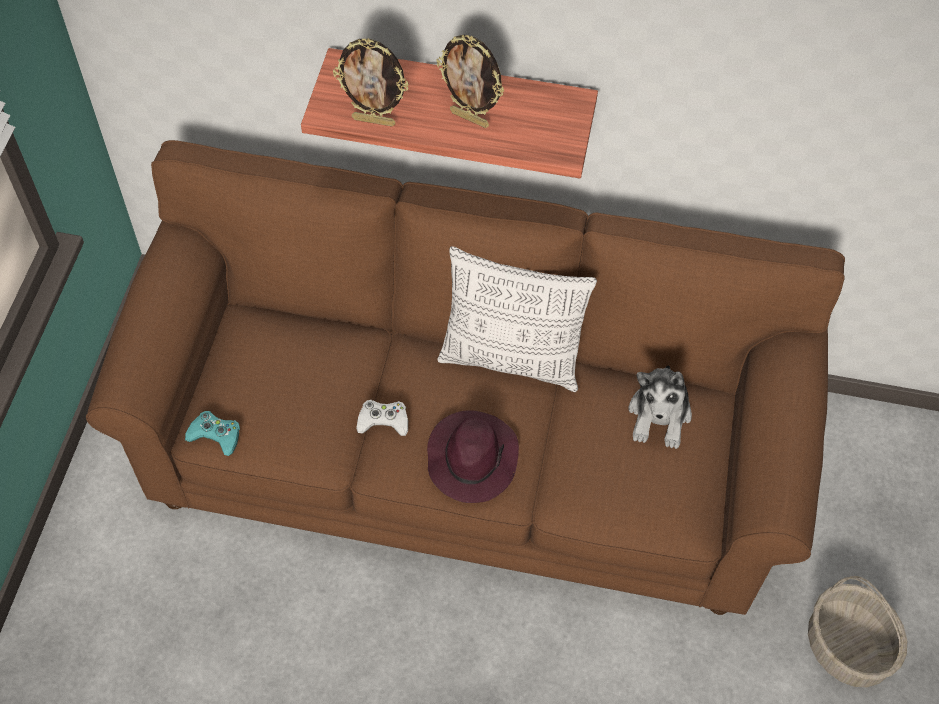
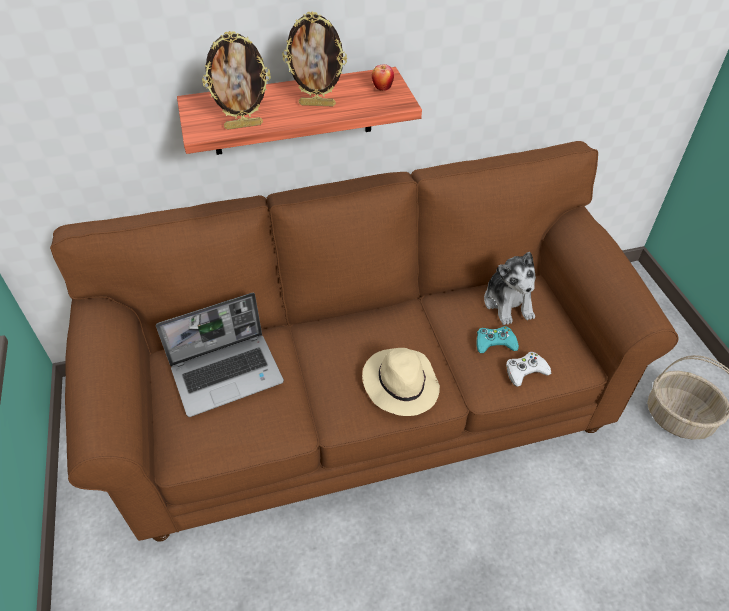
camera: 25 degrees left, 10 degrees down
turquoise game controller [185,411,240,456] -> turquoise game controller moved to [476,326,519,353]
white game controller [356,400,408,436] -> white game controller moved to [506,352,551,387]
purple hat [427,411,519,503] -> beige hat [362,348,440,416]
pillow [438,246,597,392] -> none
none -> laptop [156,293,284,417]
none -> apple [372,64,394,91]

